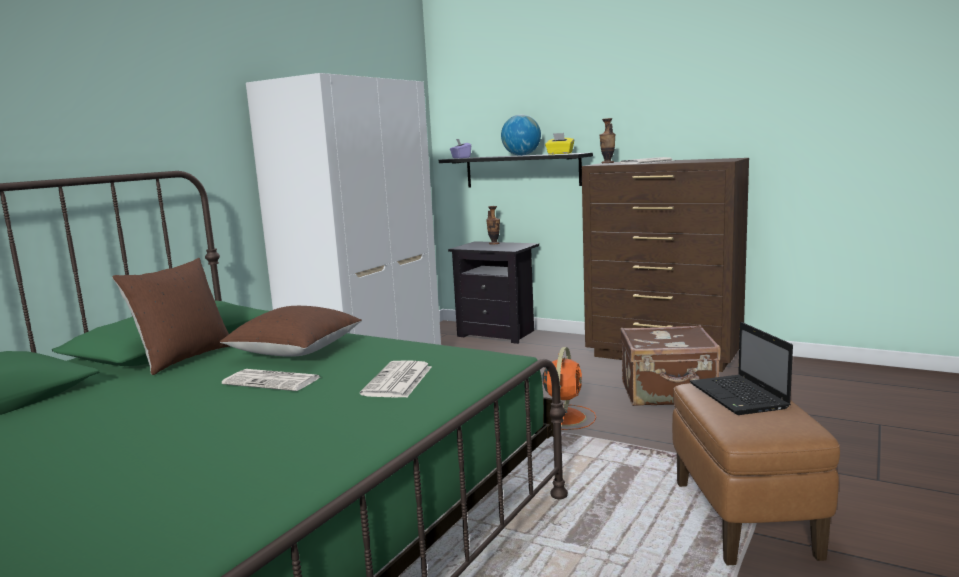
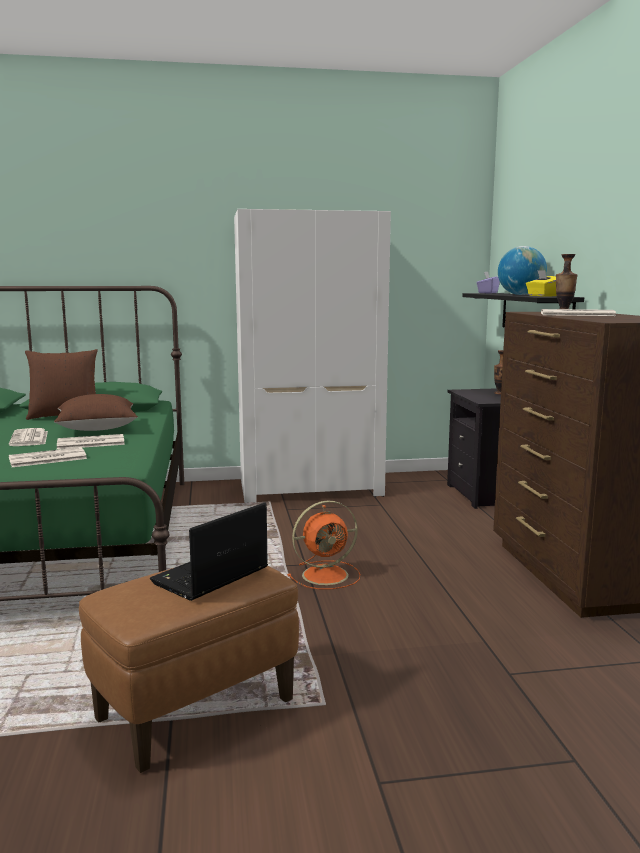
camera: 50 degrees right, 0 degrees up
brown suitcase [620,325,721,406] -> none
none -> newspaper [57,434,125,449]

